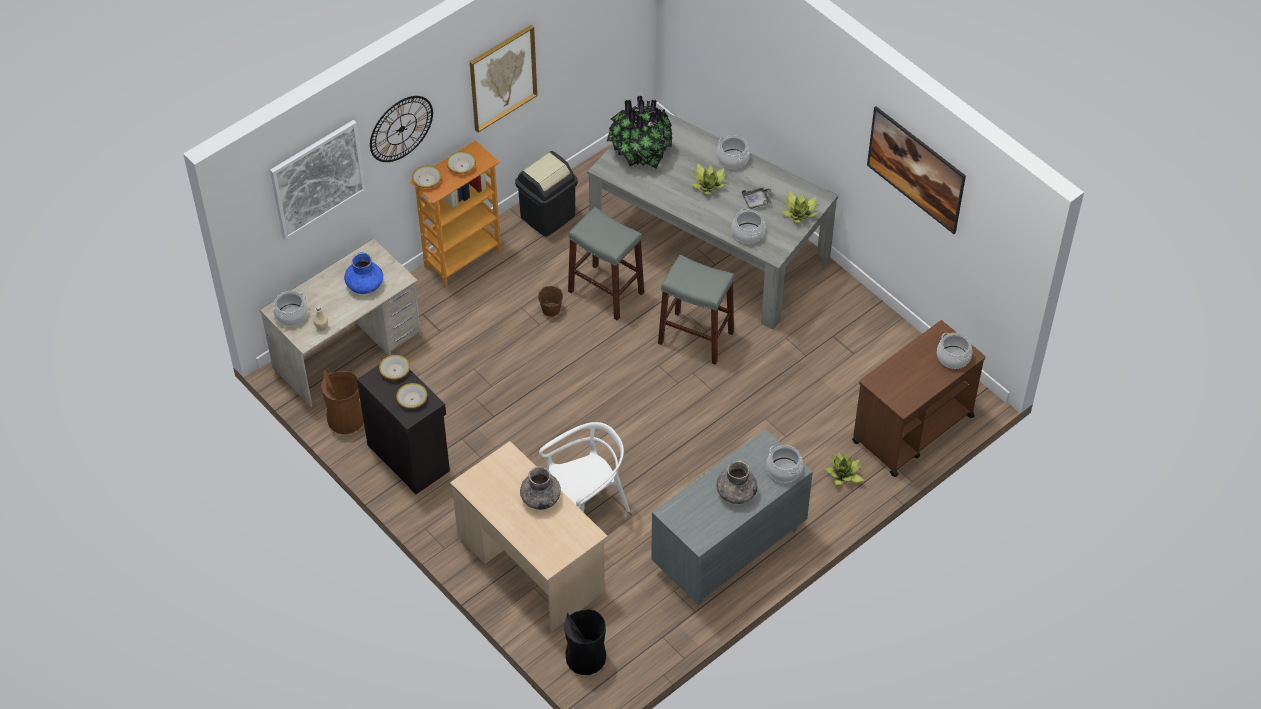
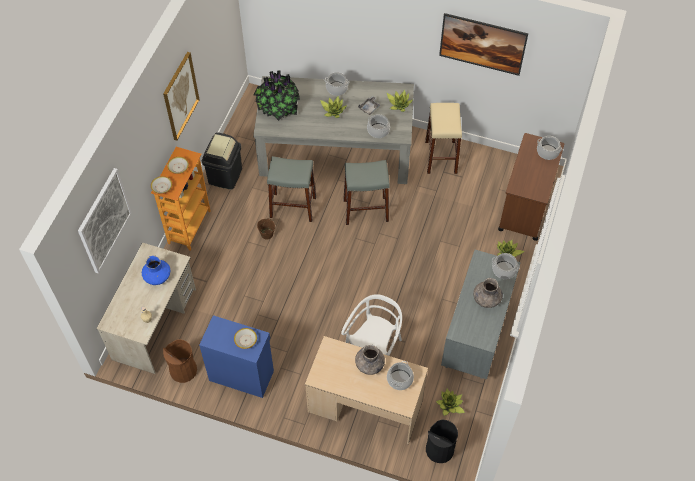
camera: 30 degrees left, 5 degrees up
cooking pot [272,291,308,326] -> cooking pot moved to [387,361,414,390]
black cabinet [357,354,450,494] -> blue cabinet [199,315,274,398]
wall clock [370,96,433,162] -> none
bowl [379,355,410,380] -> none
none -> beige stool [425,103,462,174]
none -> potted plant [436,389,465,416]

